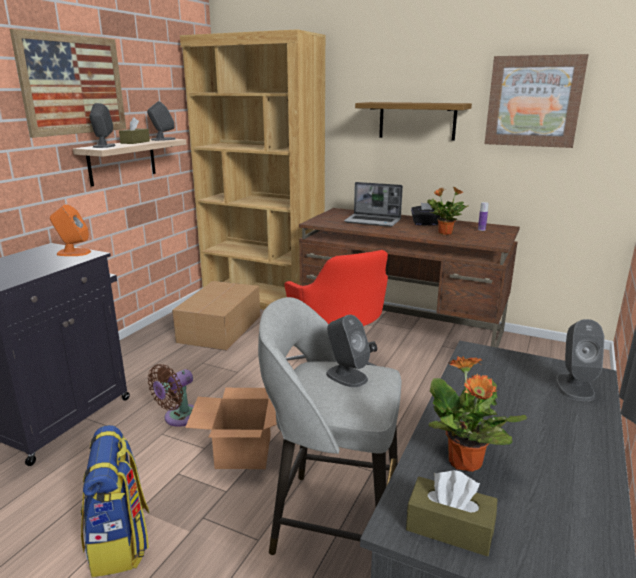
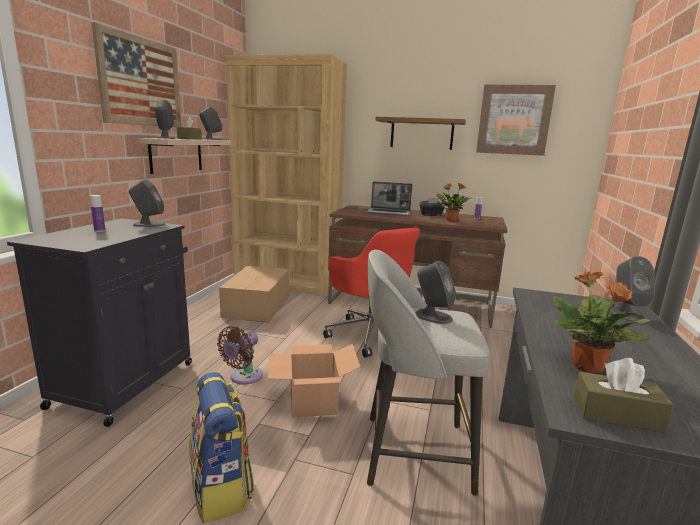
camera: 10 degrees left, 5 degrees down
orange speaker [50,205,91,256] -> grey speaker [129,179,166,227]
none -> bottle [90,195,105,232]

